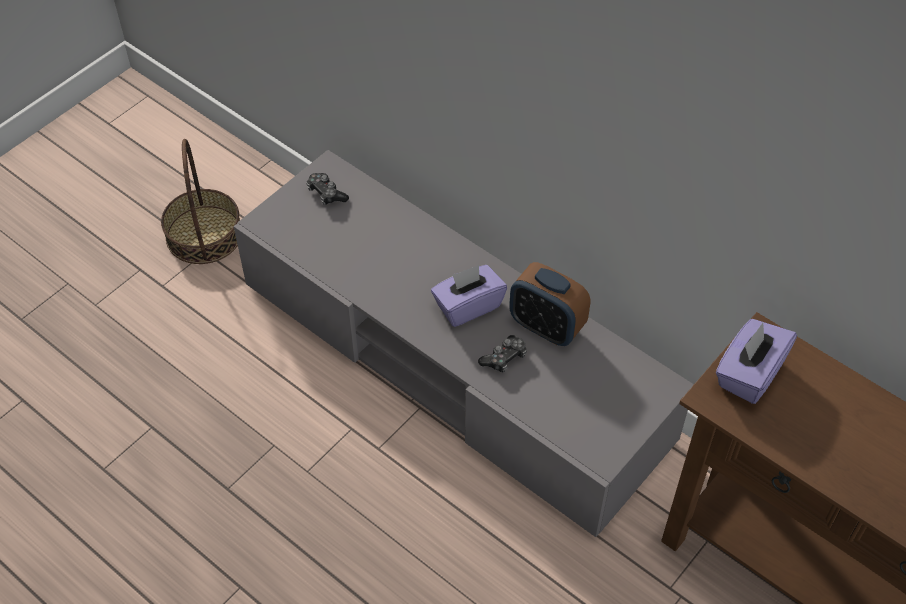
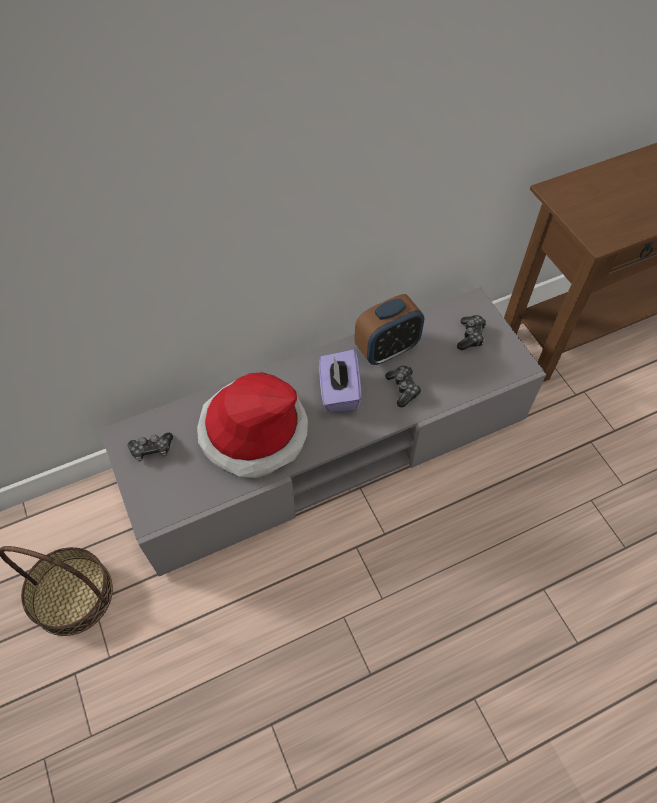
camera: 65 degrees left, 5 degrees up
purple tissue box [716,319,797,404] -> none
none -> hat [197,372,308,478]
none -> game controller [457,315,487,350]

